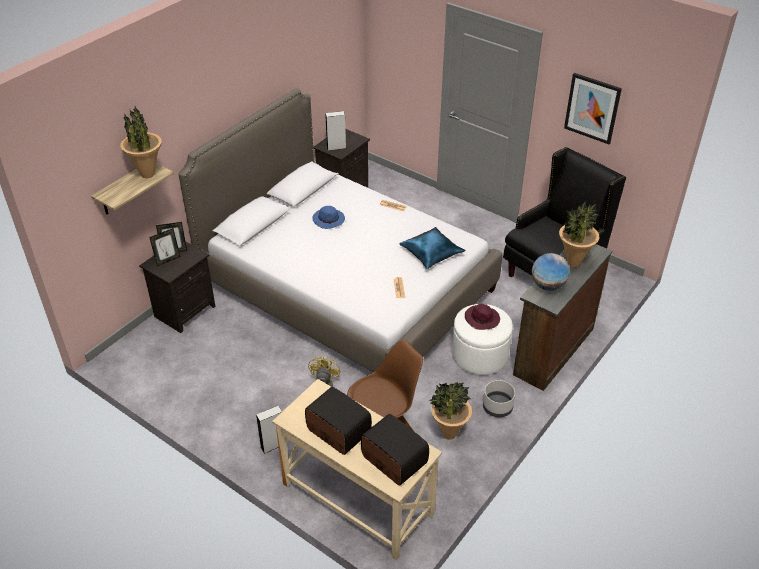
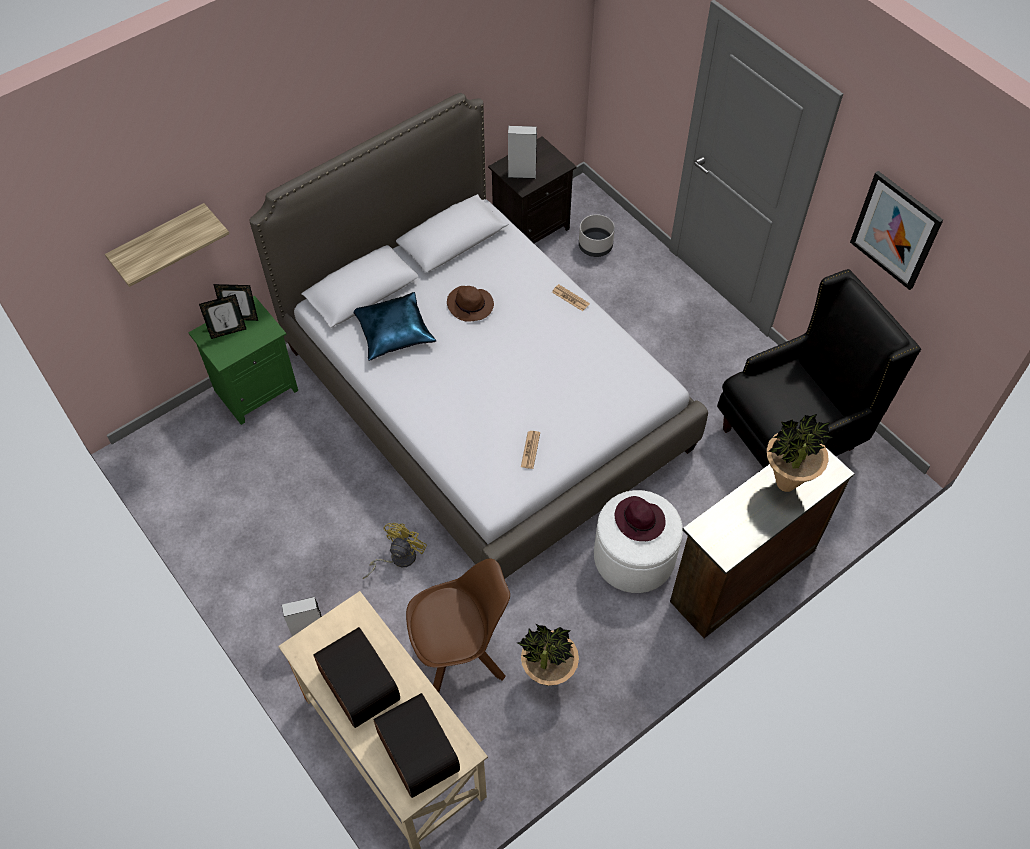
camera: 15 degrees right, 15 degrees up
potted plant [120,106,162,178] -> none
black nightstand [139,241,215,333] -> green nightstand [188,296,298,425]
blue hat [312,206,345,229] -> brown hat [447,286,494,322]
blue pillow [399,227,466,269] -> blue pillow moved to [354,292,436,361]
grey planter [483,380,515,417] -> grey planter moved to [579,214,615,257]
globe [532,253,570,291] -> none

